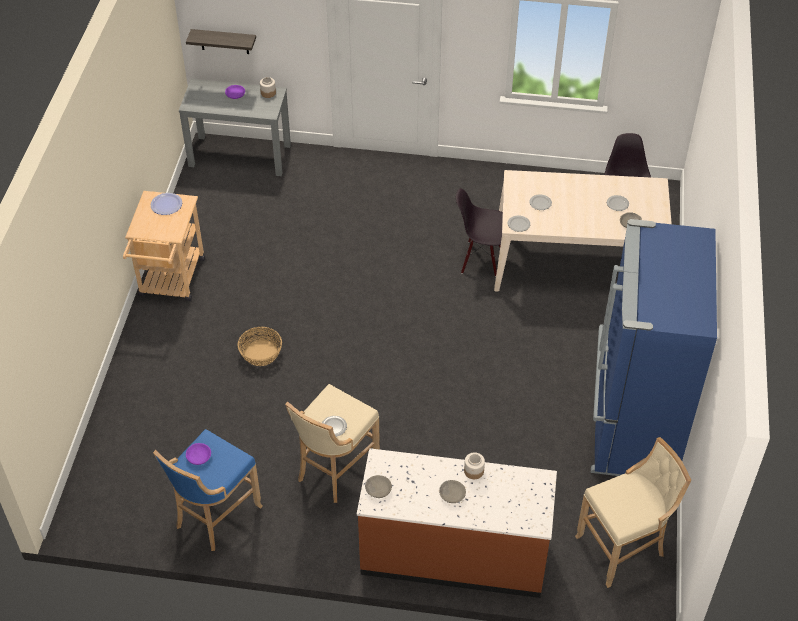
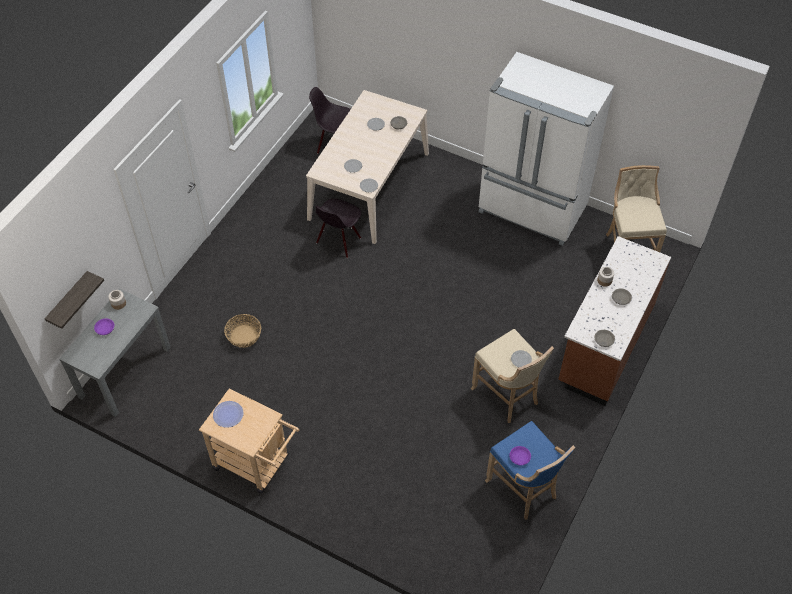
camera: 70 degrees left, 5 degrees up
basket [238,327,282,366] -> basket moved to [224,314,261,348]
blue fridge [591,219,717,476] -> white fridge [479,52,614,246]

